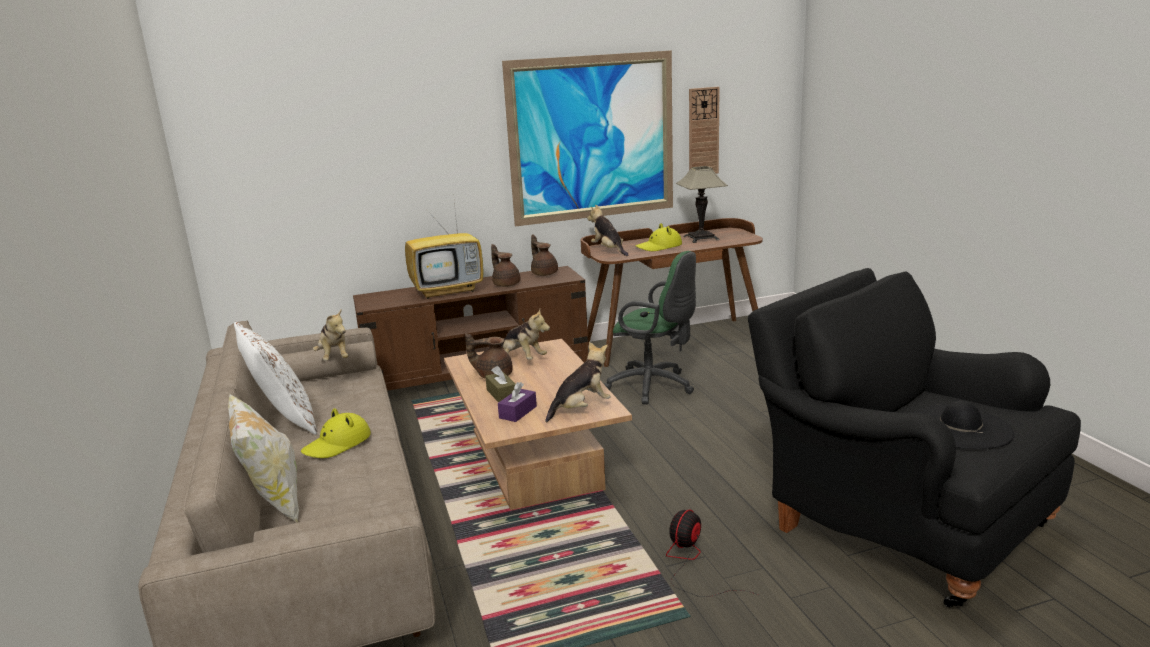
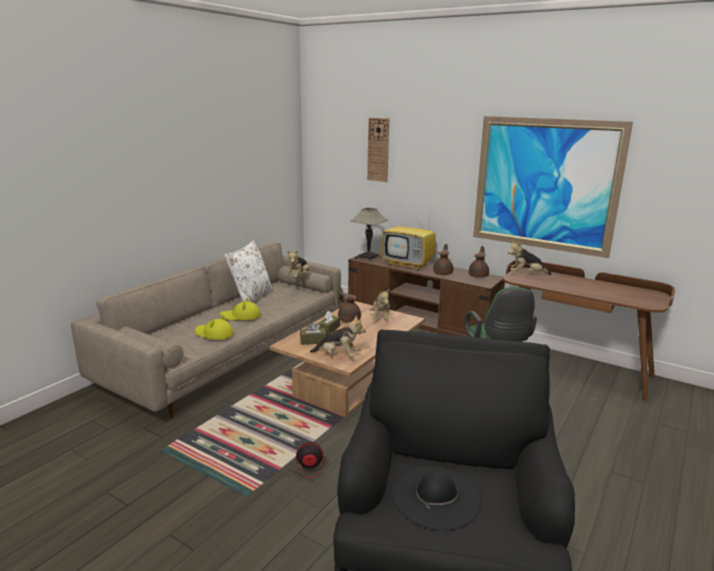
camera: 50 degrees right, 0 degrees up
pillow [228,393,299,523] -> none
purple tissue box [498,382,537,422] -> brown tissue box [300,322,326,345]
plush toy [587,205,629,256] -> plush toy turned 105 degrees counterclockwise [508,241,552,275]
yellow hat [635,223,682,251] -> yellow hat moved to [195,315,234,340]
table lamp [676,166,728,243] -> table lamp moved to [350,207,388,262]
wall clock [689,87,720,174] -> wall clock moved to [367,118,389,182]

